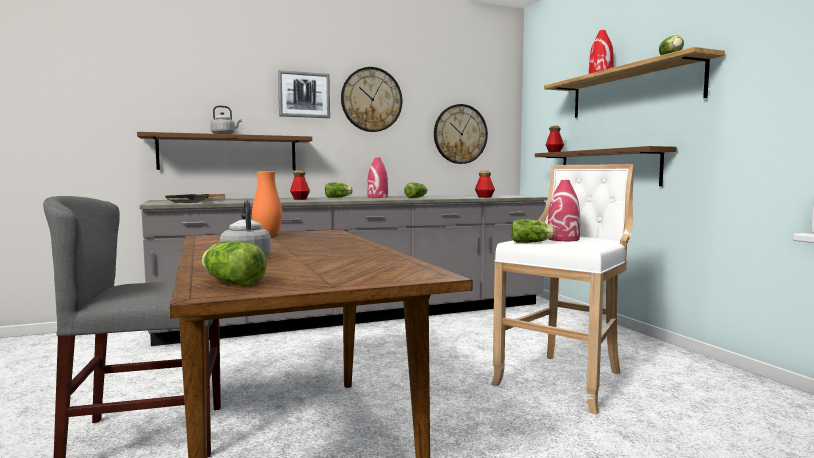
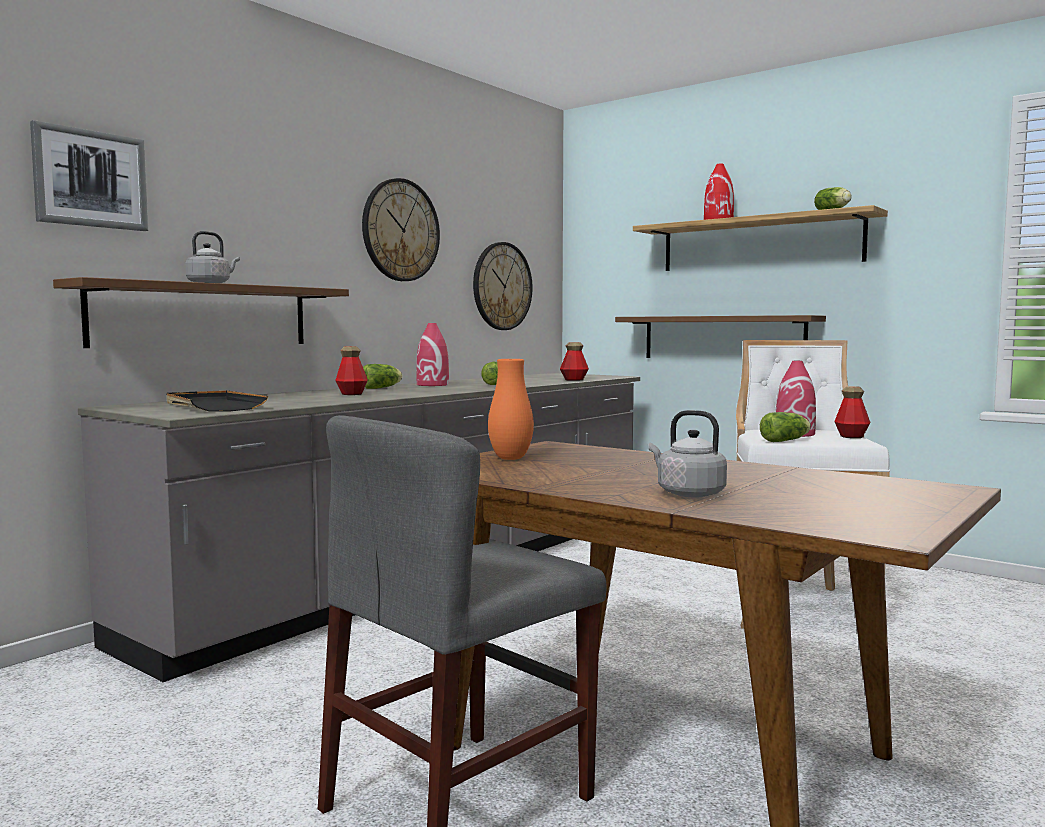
camera: 30 degrees left, 0 degrees up
lettuce [202,241,267,287] -> none
picture [278,70,330,118] -> picture moved to [30,120,148,231]
bottle [546,126,564,152] -> bottle moved to [834,386,871,438]

